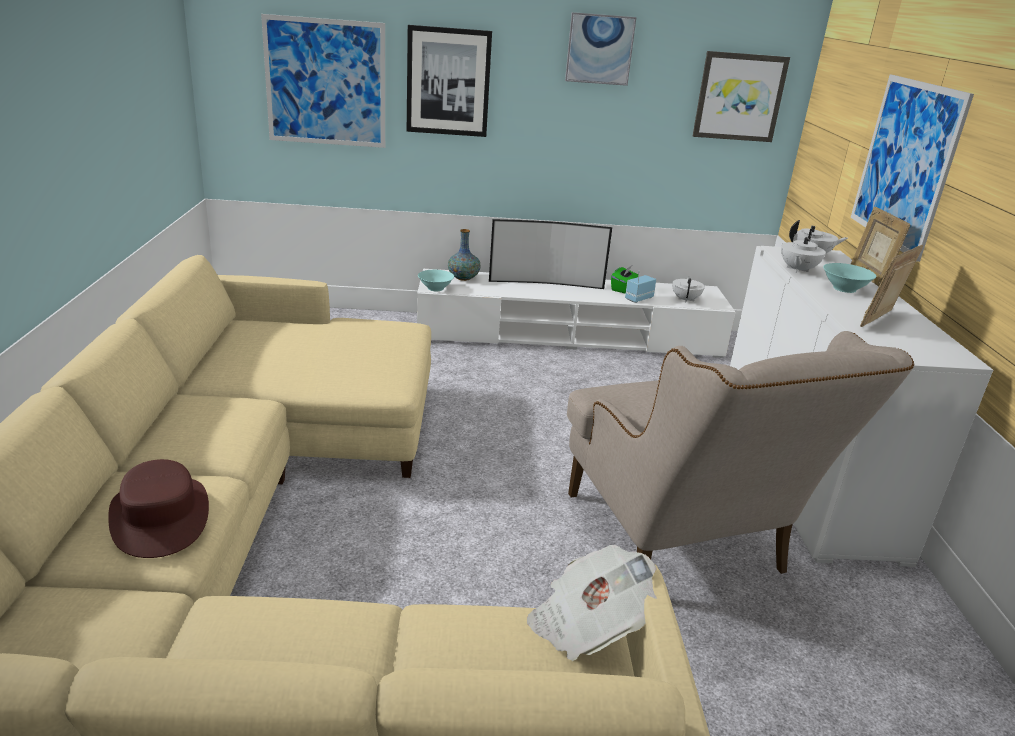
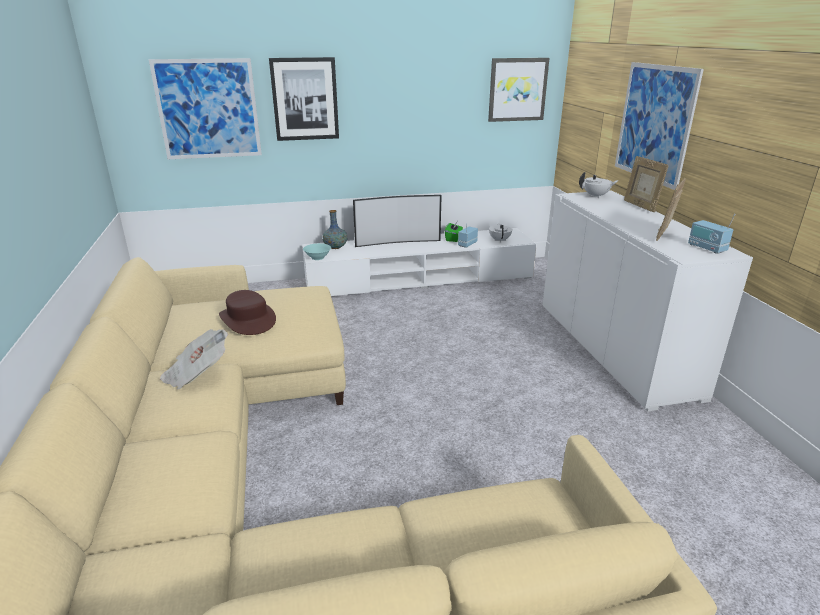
camera: 10 degrees left, 0 degrees up
brown hat [108,459,209,558] -> brown hat moved to [219,290,276,335]
newspaper [527,545,657,661] -> newspaper moved to [160,329,228,390]
picture [565,12,637,86] -> none
beige armchair [567,331,914,574] -> none
white teapot [781,229,826,273] -> none
turquoise bowl [823,263,876,293] -> none
none -> radio [688,214,735,254]

